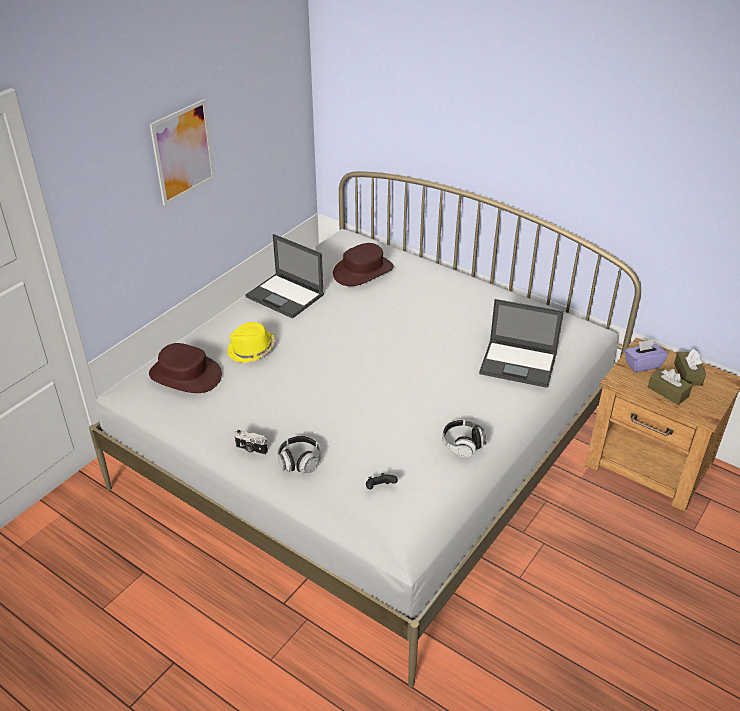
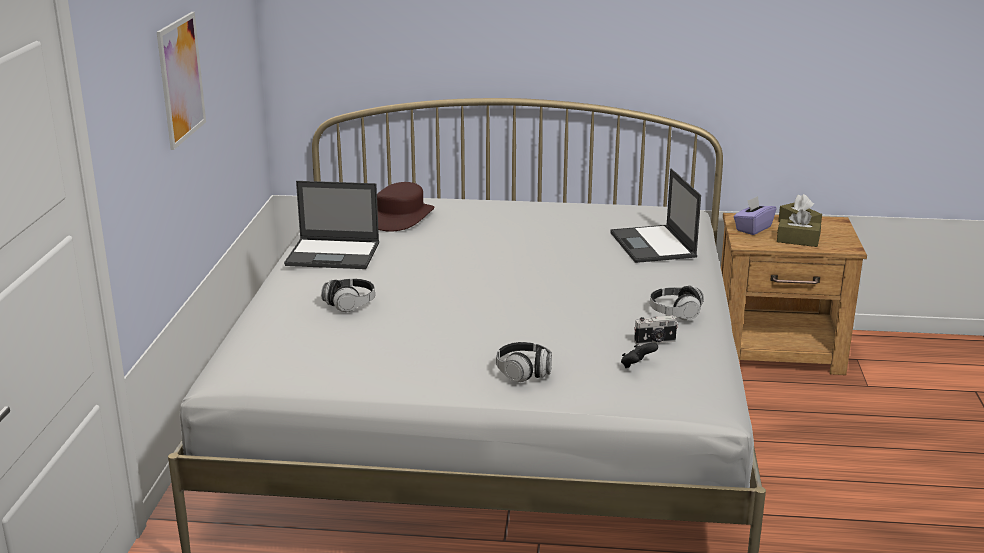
camera: 30 degrees left, 15 degrees down
brown hat [149,343,222,393] -> none
yellow hat [227,322,275,363] -> headphones [321,278,375,312]
camera [234,430,268,455] -> camera moved to [634,315,678,345]
laptop [479,299,564,388] -> laptop turned 90 degrees clockwise [610,169,701,263]

